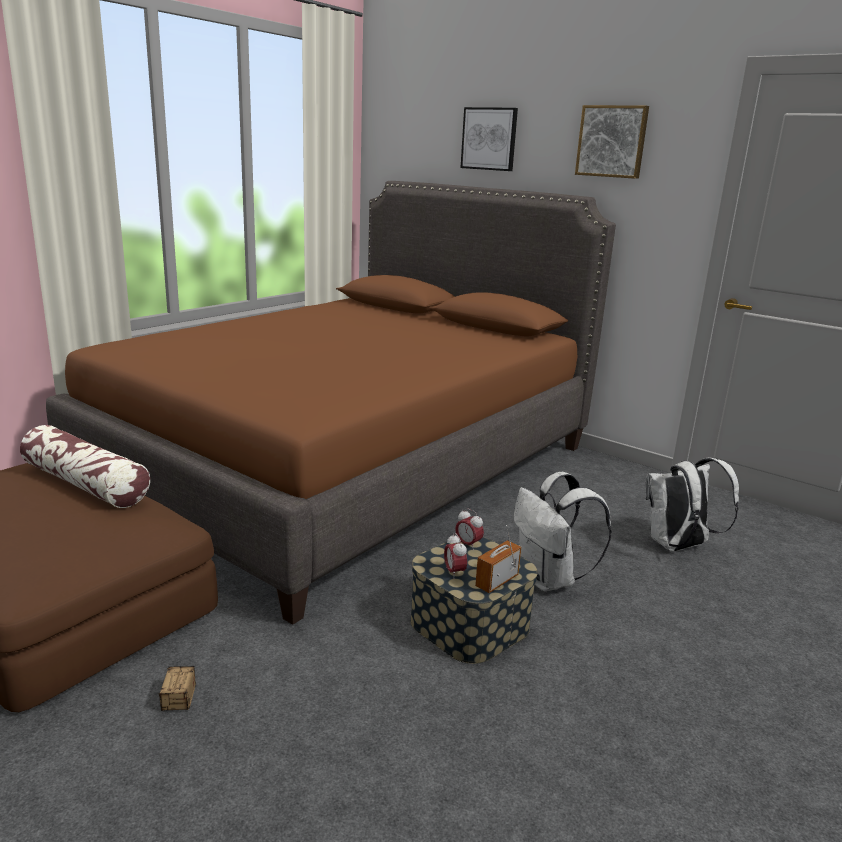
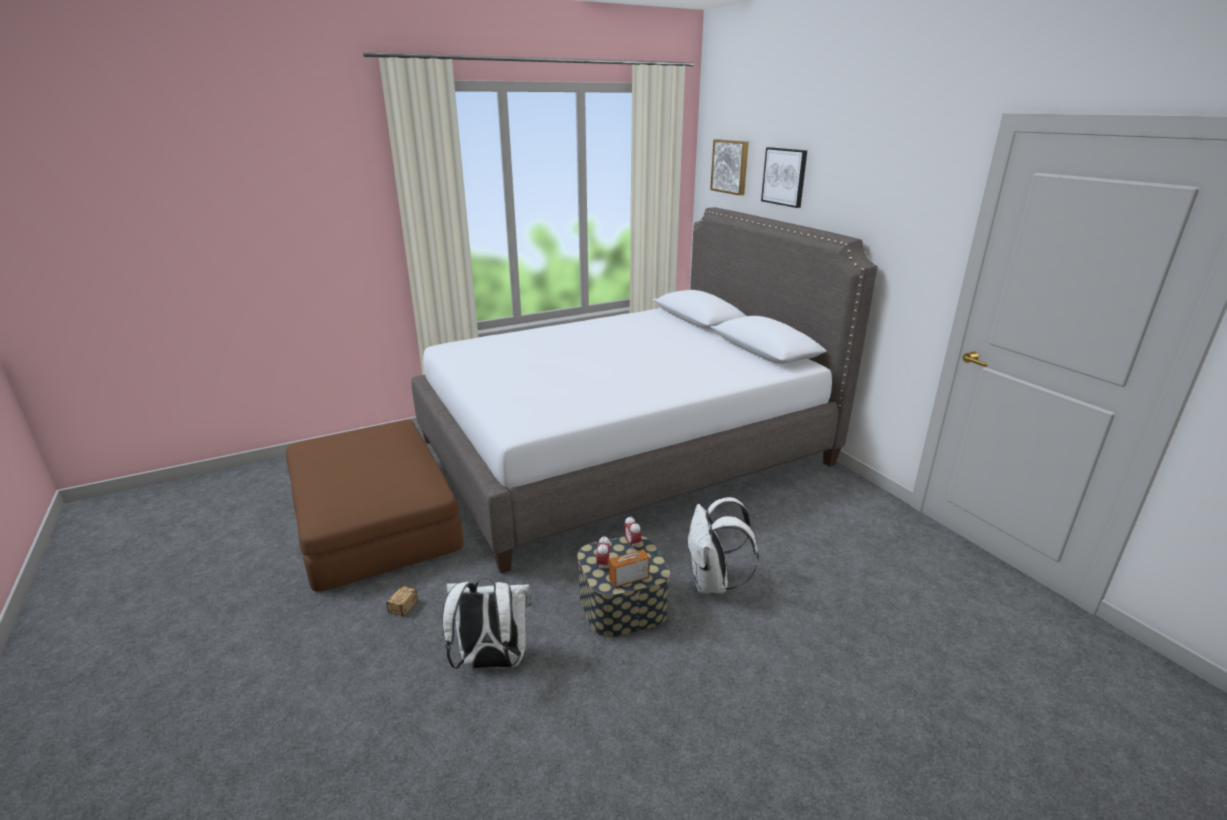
camera: 25 degrees right, 5 degrees up
pillow [20,425,150,508] -> none
brown bed [46,181,616,625] -> grey bed [411,207,878,573]
picture [575,105,649,179] -> picture moved to [710,139,749,195]
white backpack [646,457,739,552] -> white backpack moved to [442,578,532,669]

